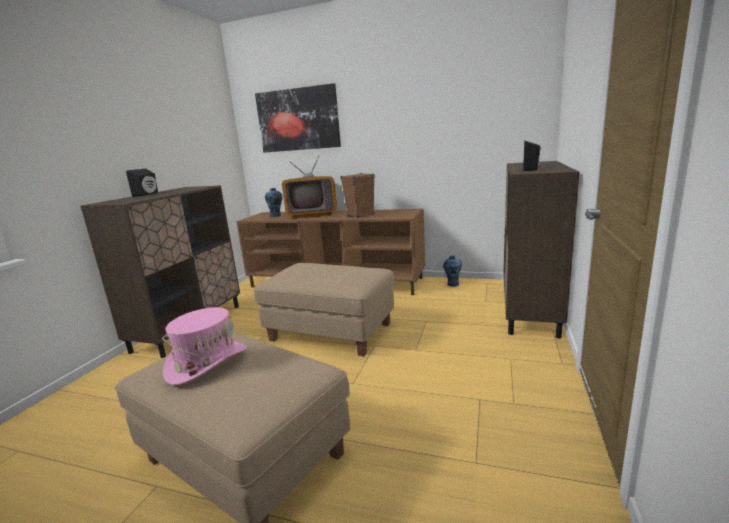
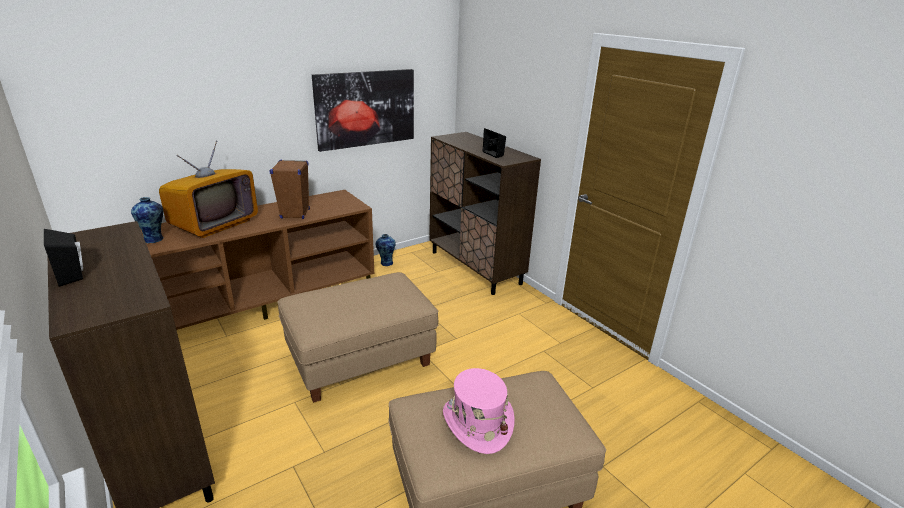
camera: 55 degrees left, 10 degrees up
picture [255,83,341,153] -> picture moved to [312,69,414,152]

